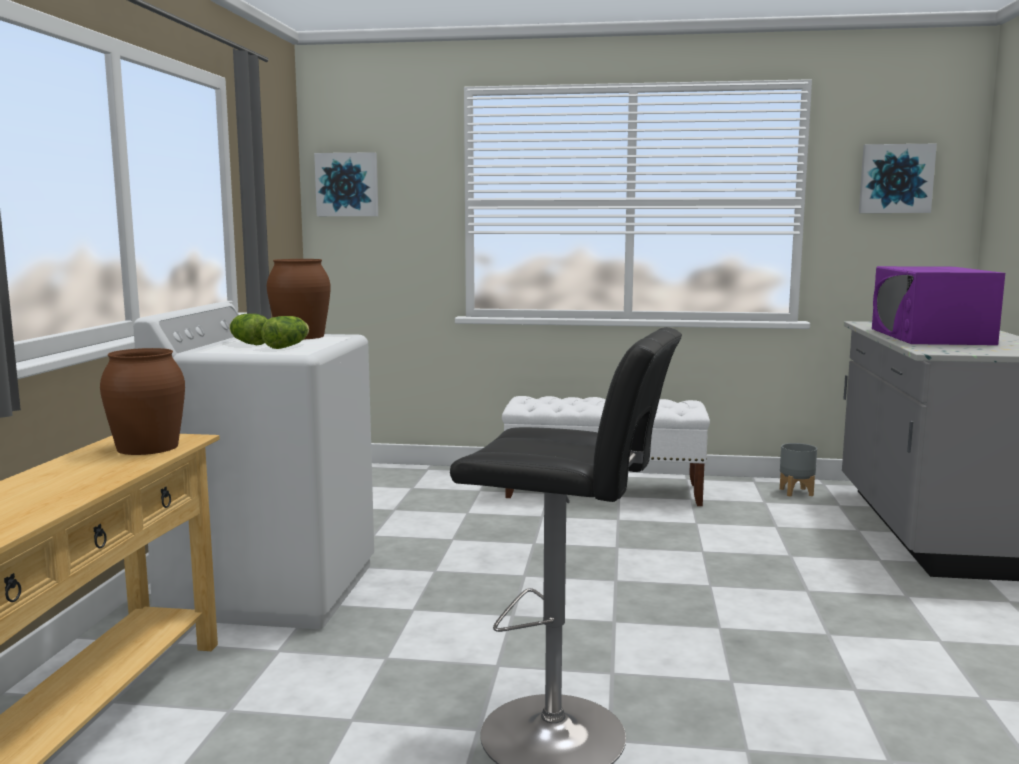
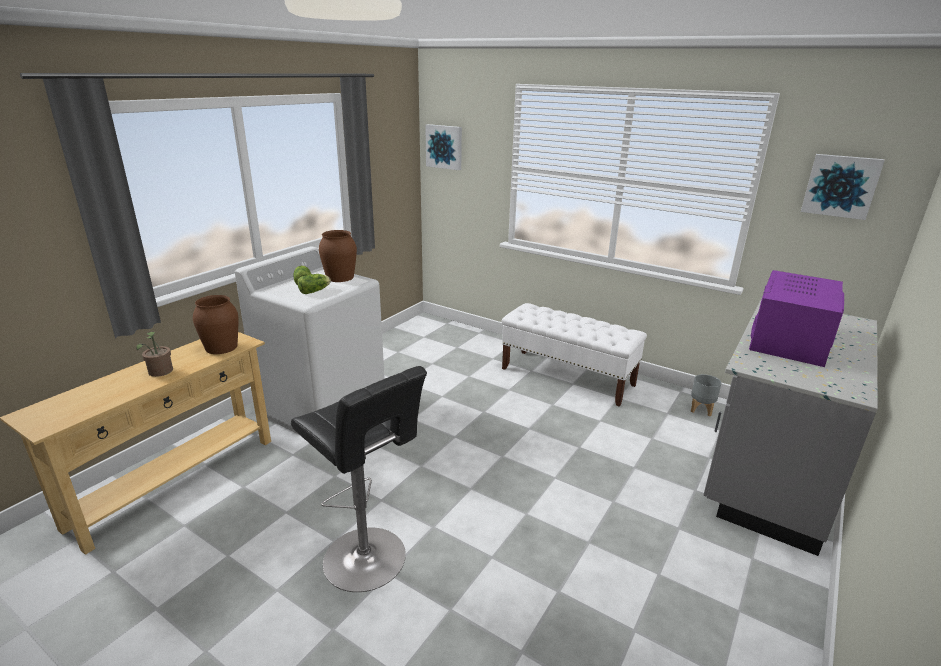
camera: 25 degrees right, 15 degrees up
none -> potted plant [136,332,173,377]

